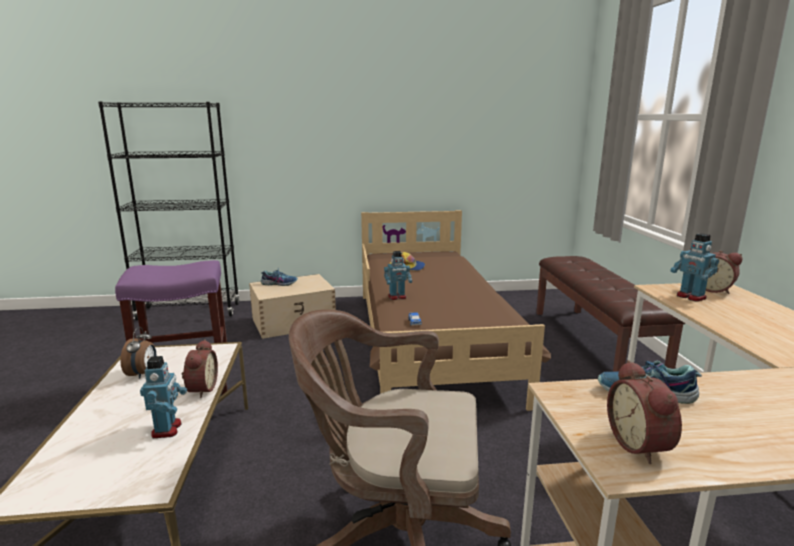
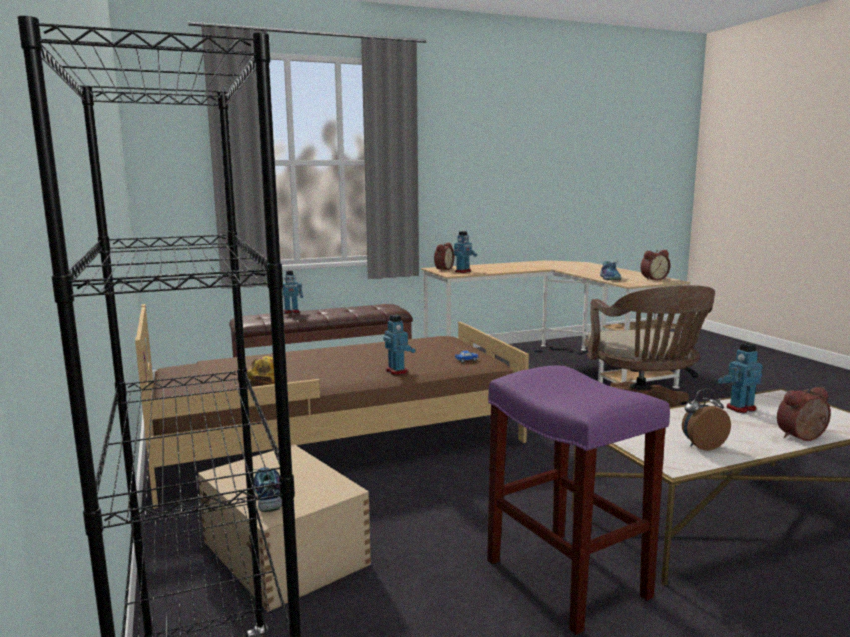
camera: 105 degrees left, 5 degrees down
alarm clock [182,339,218,398] -> alarm clock moved to [777,387,831,441]
none -> toy robot [282,270,303,314]

